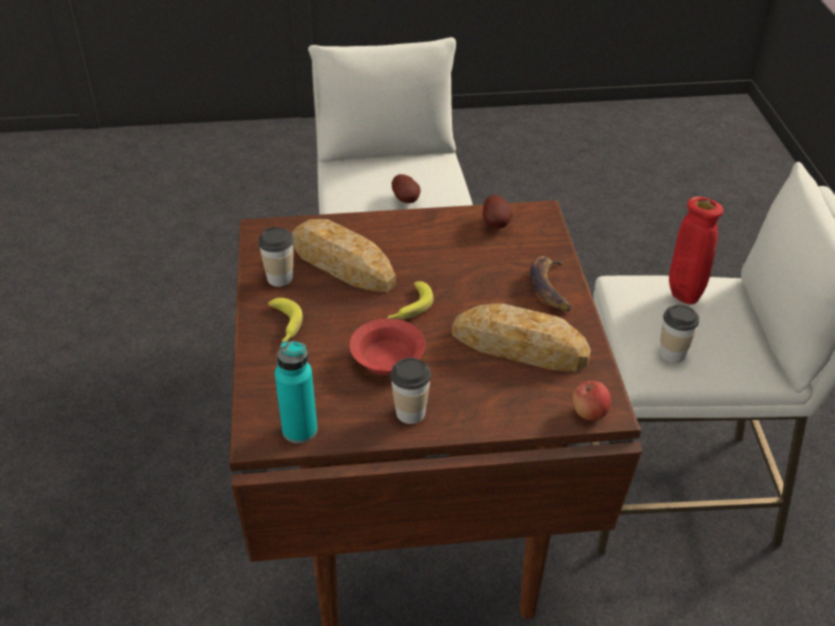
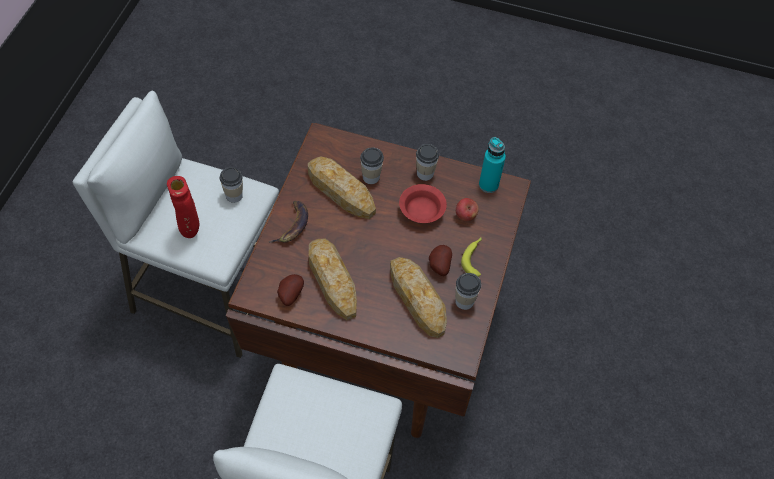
camera: 160 degrees left, 15 degrees up
banana [387,281,434,319] -> none
potato [392,174,421,203] -> potato moved to [429,245,452,276]
apple [572,381,611,421] -> apple moved to [456,198,479,221]
none -> bread [309,238,357,320]
none -> cup [360,148,384,184]

